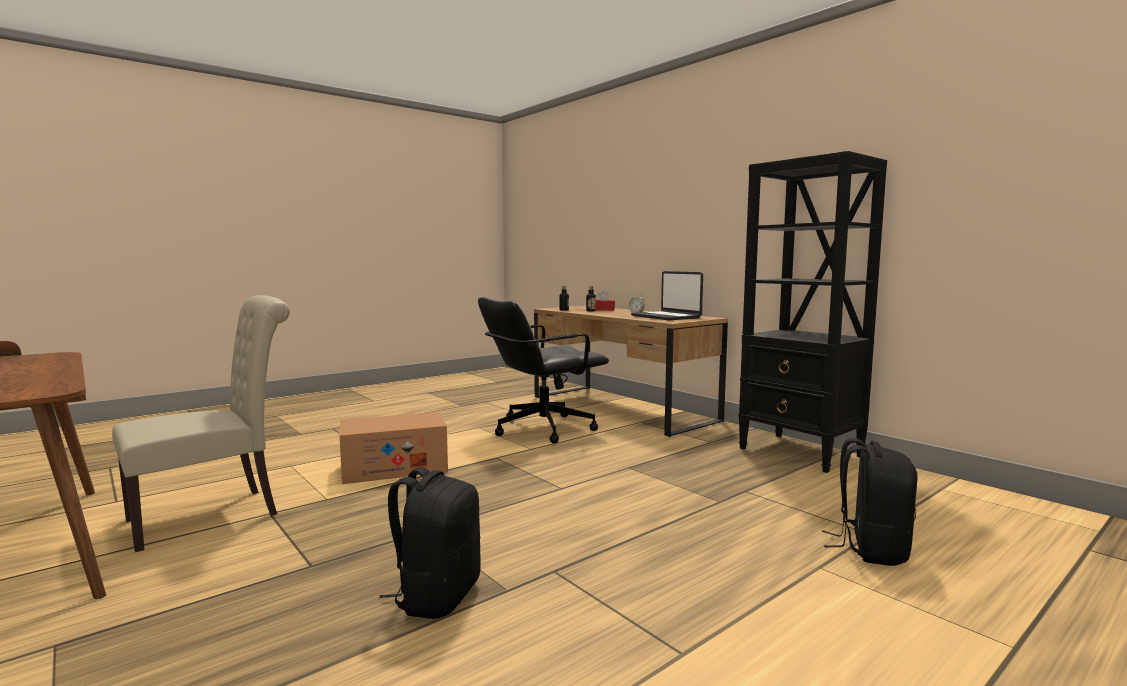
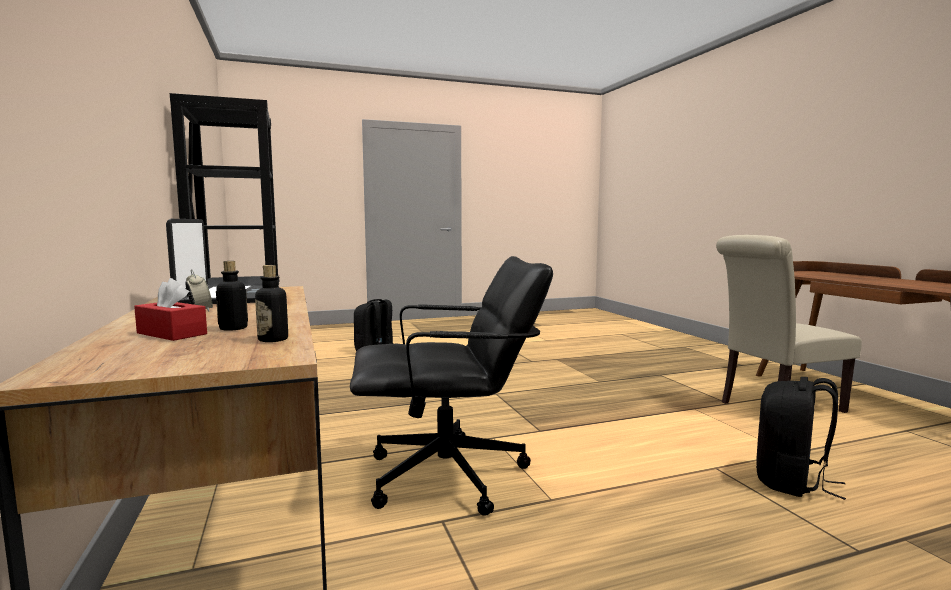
camera: 160 degrees left, 0 degrees up
cardboard box [339,412,448,484] -> none
black backpack [379,467,481,619] -> black backpack moved to [756,377,846,500]

